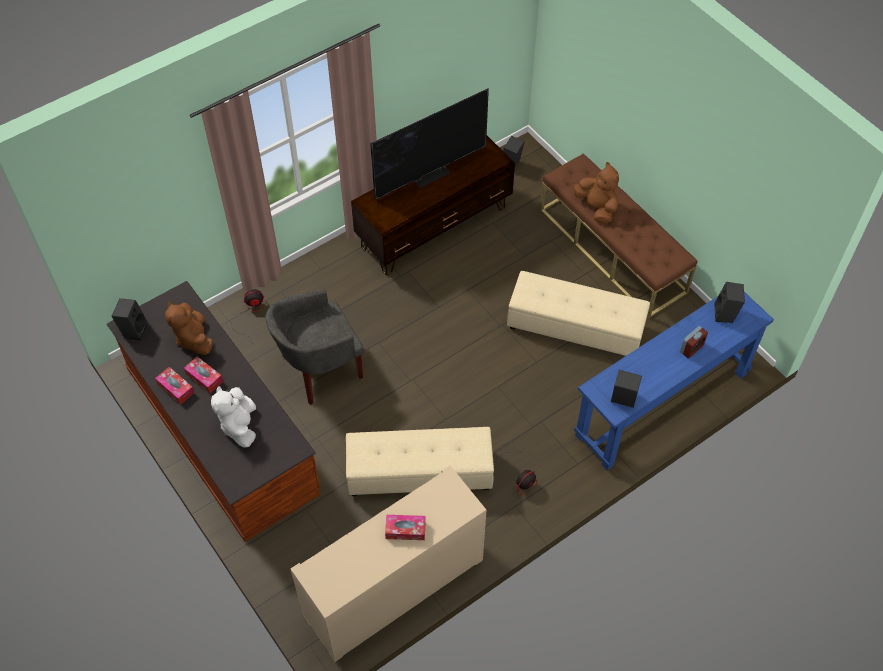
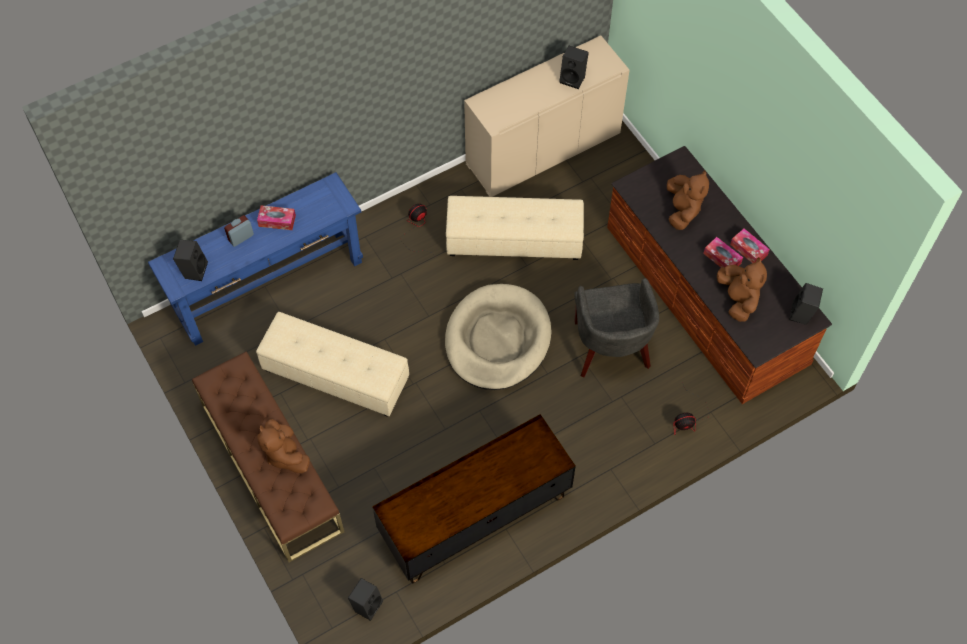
camera: 175 degrees left, 5 degrees up
white plush toy [211,386,256,448] -> brown plush toy [667,170,709,230]
grey armchair [265,289,364,405] -> grey armchair turned 105 degrees clockwise [574,278,659,377]
television [370,88,489,200] -> none
tissue box [385,515,426,540] -> tissue box moved to [257,205,296,230]
black speaker [611,370,642,408] -> black speaker moved to [559,46,589,89]
none -> beige dog bed [445,284,552,390]

